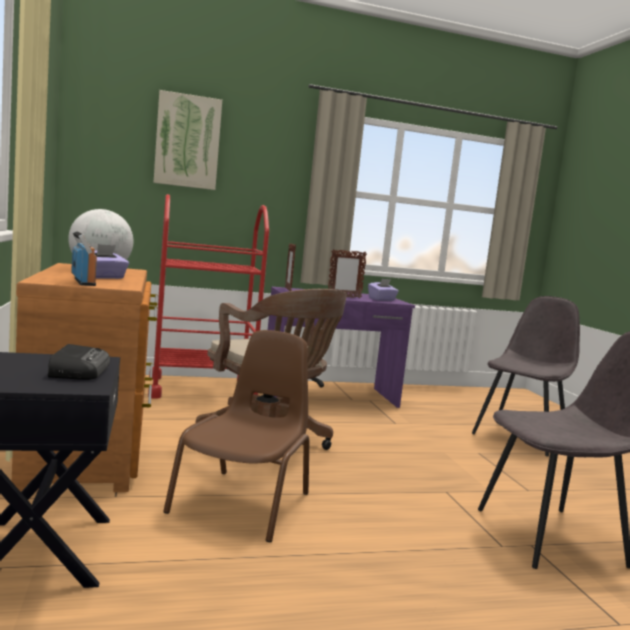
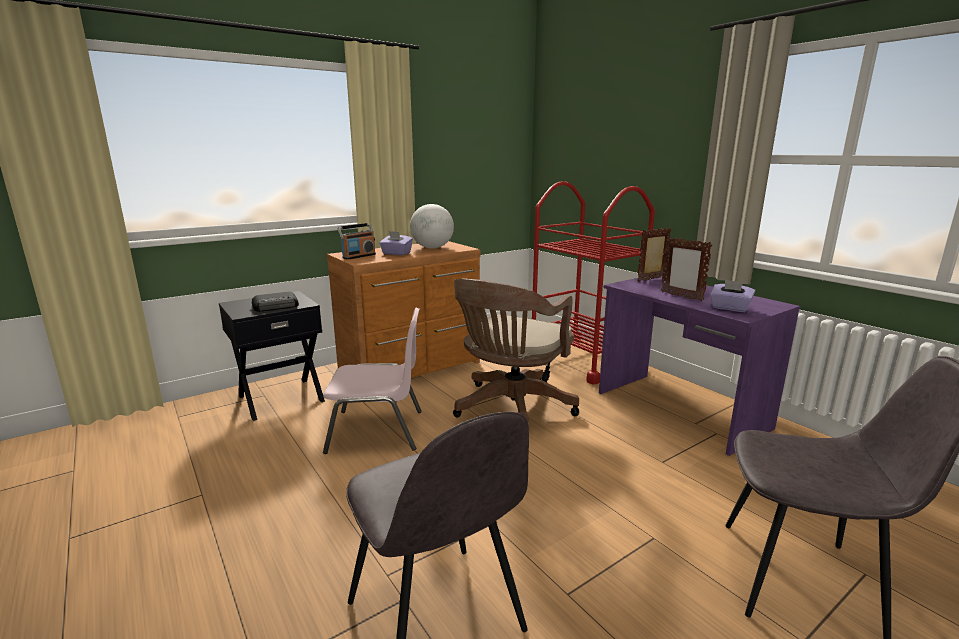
camera: 70 degrees right, 10 degrees up
picture [153,90,222,190] -> none
brown chair [163,330,309,542] -> pink chair [323,307,422,454]

